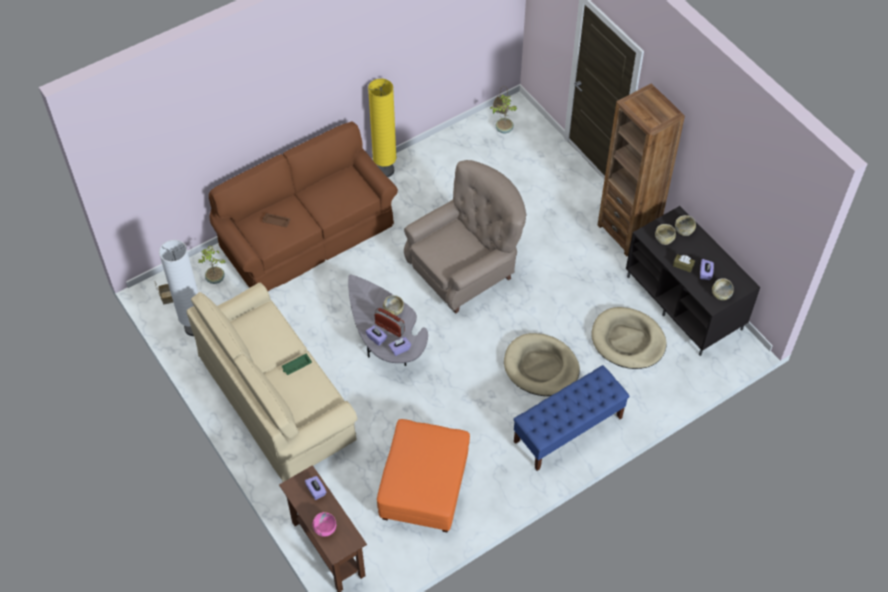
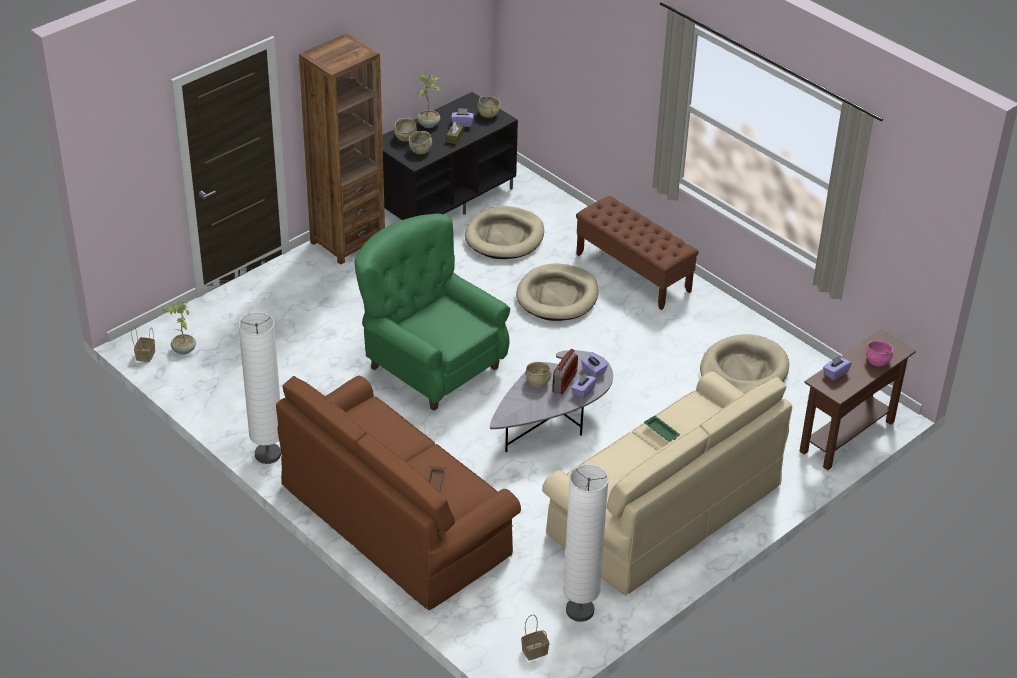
camera: 100 degrees left, 15 degrees down
potted plant [198,246,226,284] -> potted plant moved to [417,75,441,128]
yellow floor lamp [368,78,397,177] -> white floor lamp [238,312,281,464]
orange ottoman [377,419,470,533] -> beige dog bed [700,334,789,394]
beige armchair [404,160,526,314] -> green armchair [355,214,510,411]
blue bench [513,365,630,471] -> brown bench [576,196,699,310]

